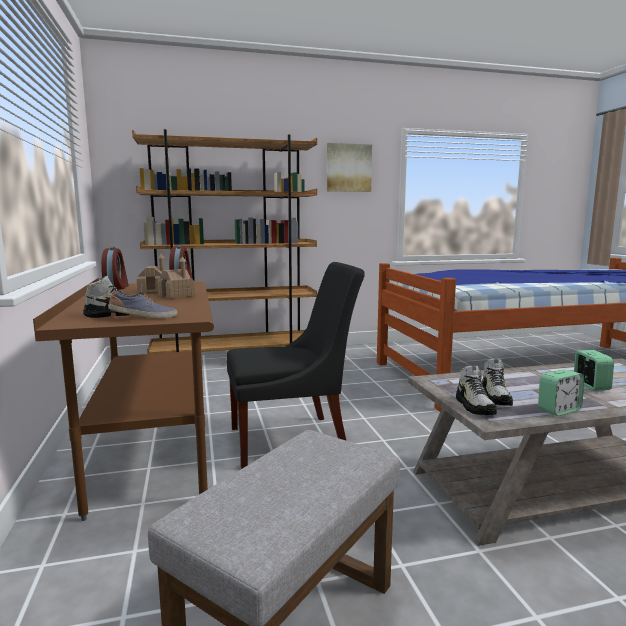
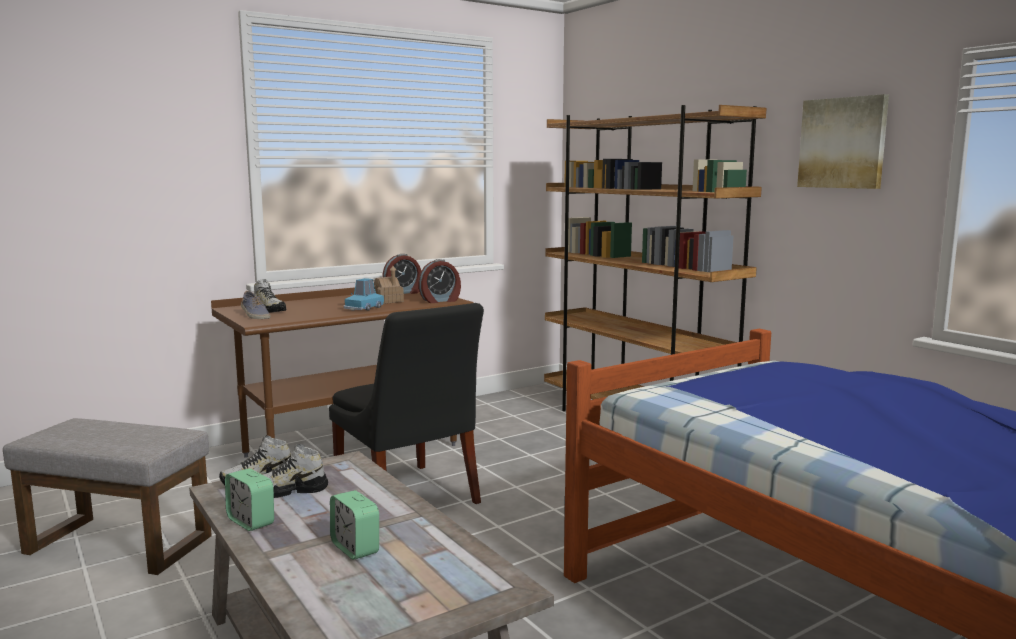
camera: 70 degrees right, 0 degrees up
toy house [158,256,195,299] -> blue toy car [344,278,384,310]
alarm clock [574,350,614,391] -> alarm clock turned 75 degrees clockwise [330,490,379,560]

